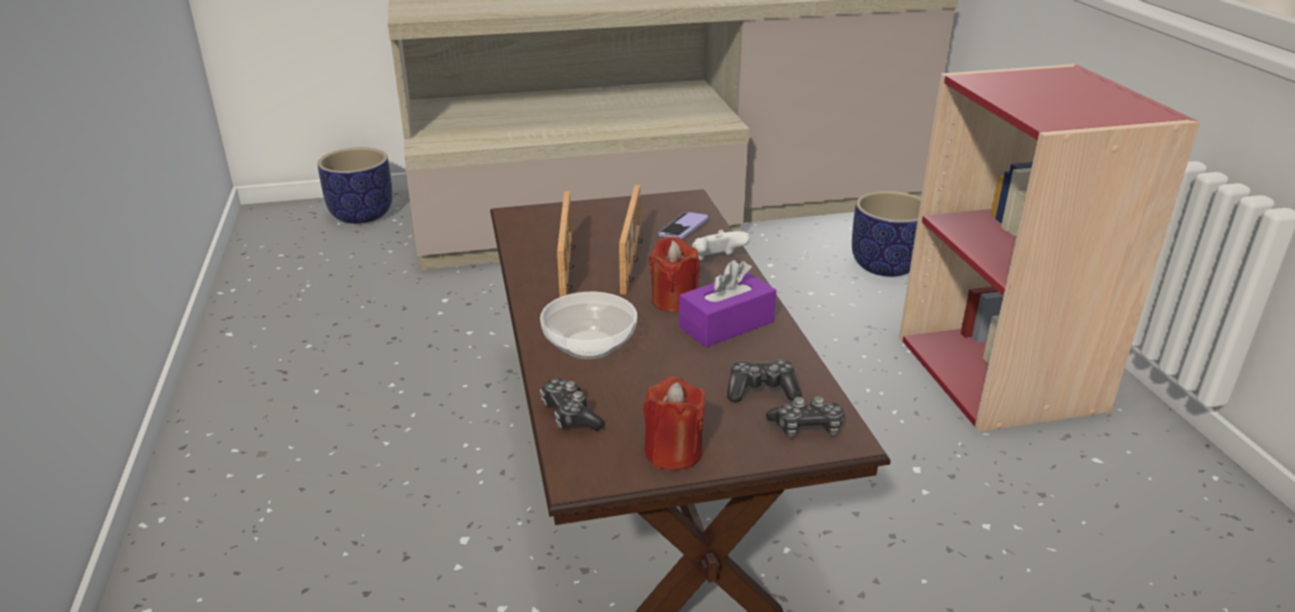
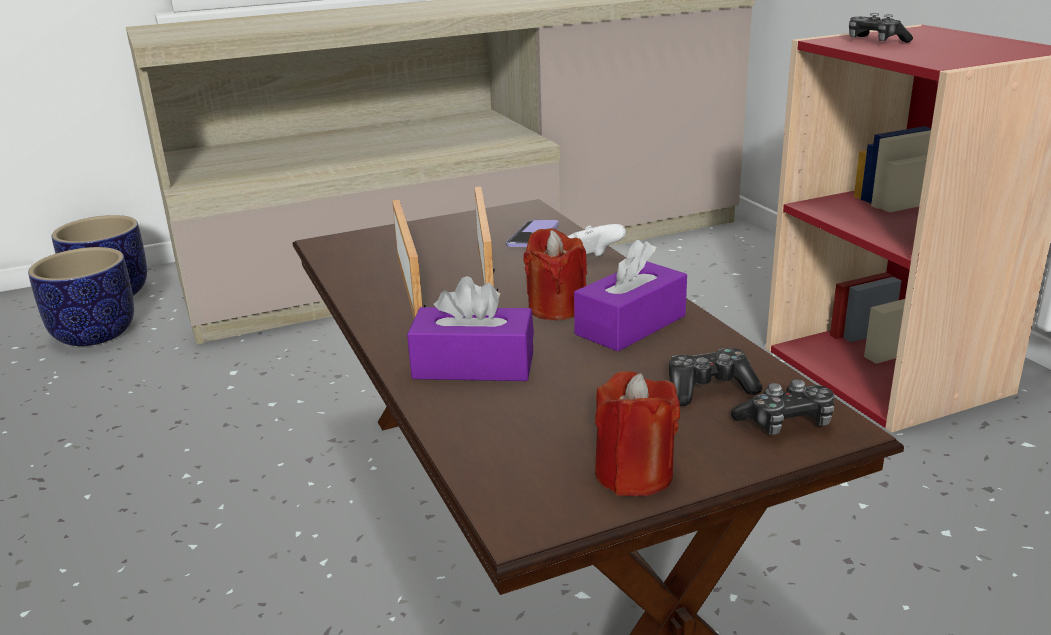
camera: 10 degrees left, 5 degrees down
bowl [540,292,637,359] -> purple tissue box [407,276,534,381]
game controller [540,378,605,431] -> game controller moved to [849,13,913,43]
planter [852,191,921,277] -> planter moved to [28,247,134,346]

